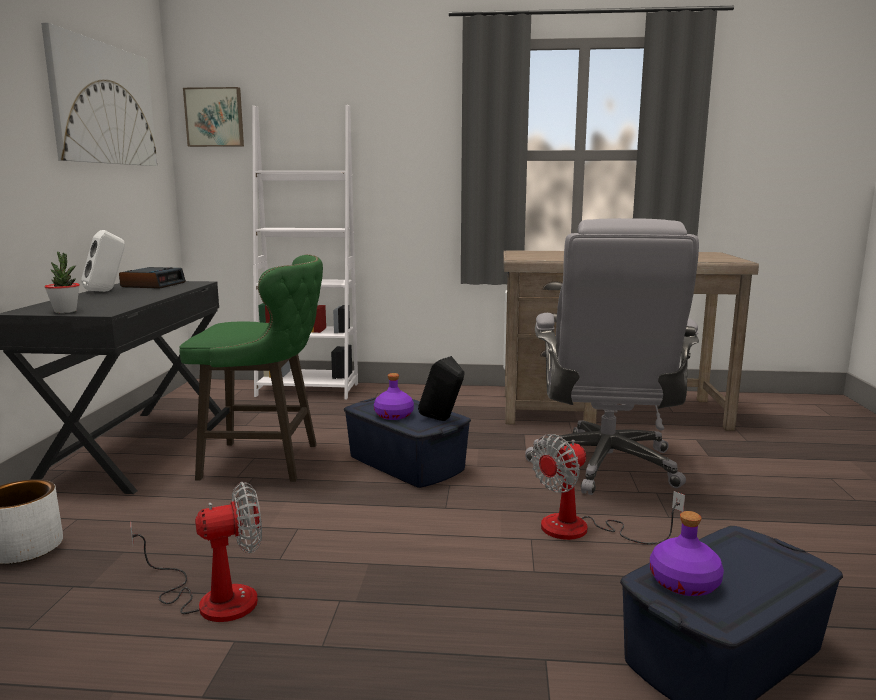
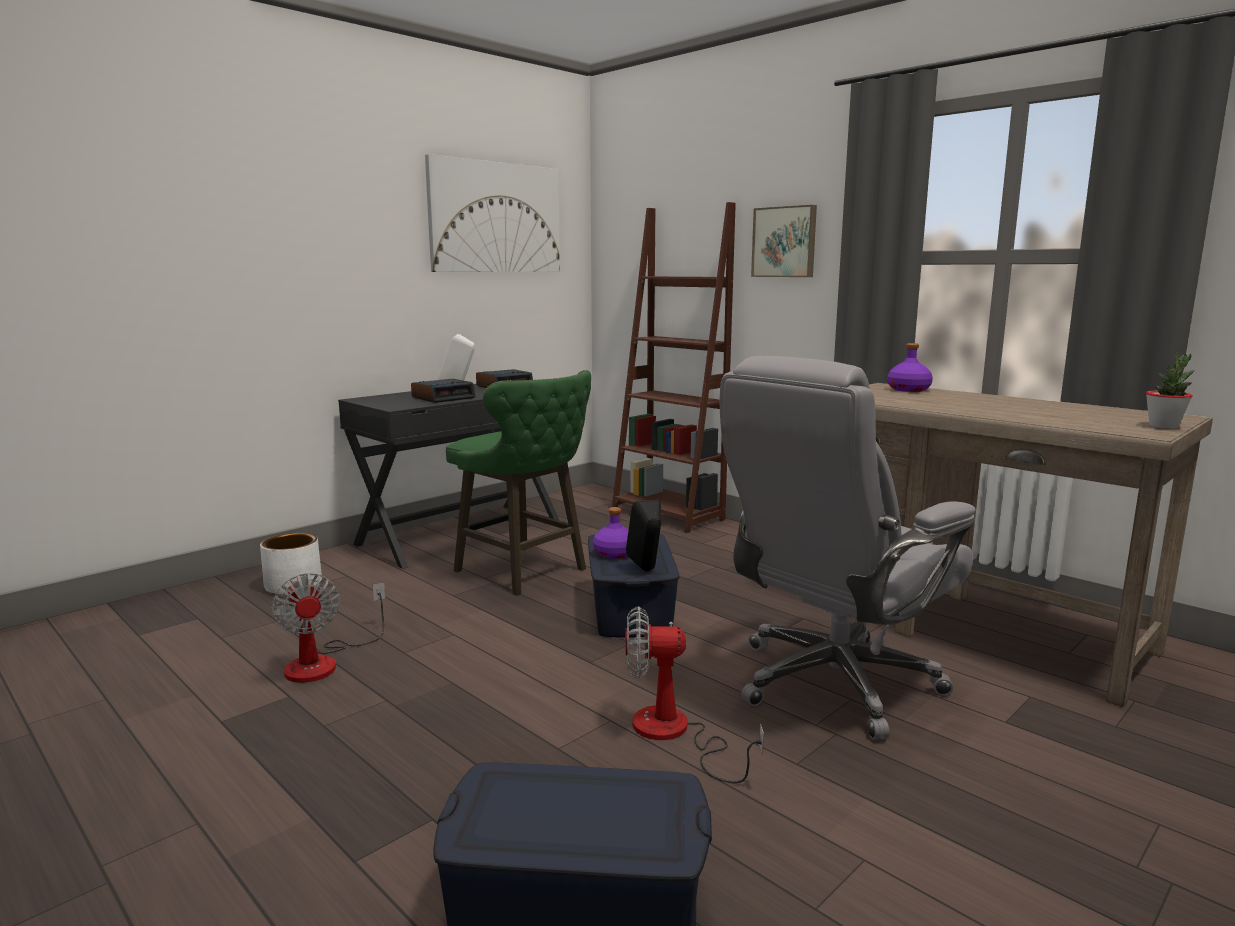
camera: 40 degrees right, 0 degrees up
potted plant [45,252,80,313] -> potted plant moved to [1146,352,1194,429]
fan [130,482,262,622] -> fan turned 45 degrees clockwise [272,573,385,683]
picture [183,87,244,147] -> picture moved to [751,205,817,277]
white bookcase [252,105,358,400] -> brown bookcase [612,202,736,533]
purple bottle [650,511,724,596] -> purple bottle moved to [887,343,933,392]
none -> alarm clock [411,379,475,403]

